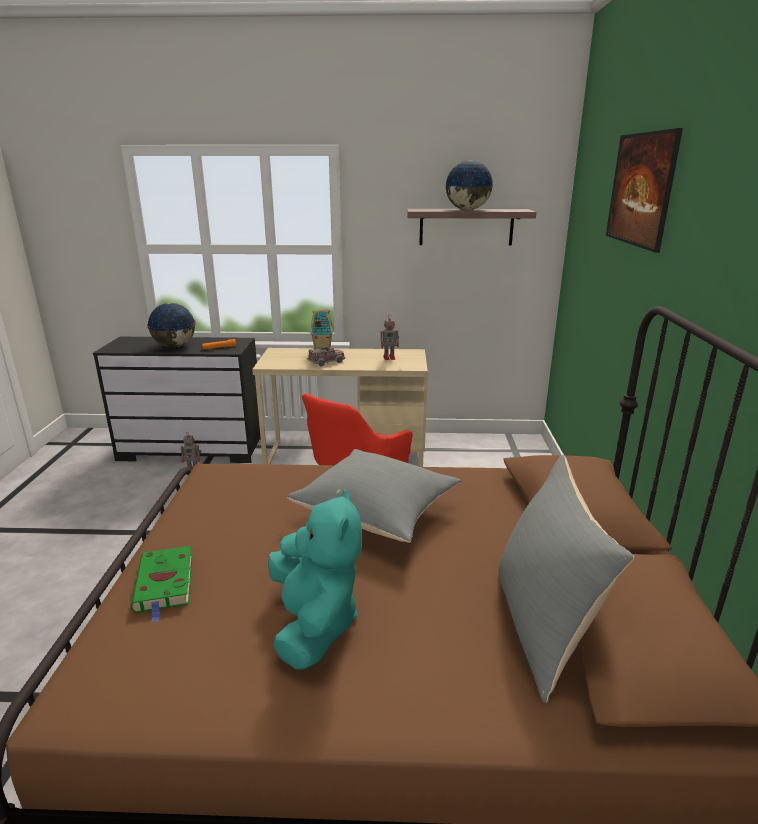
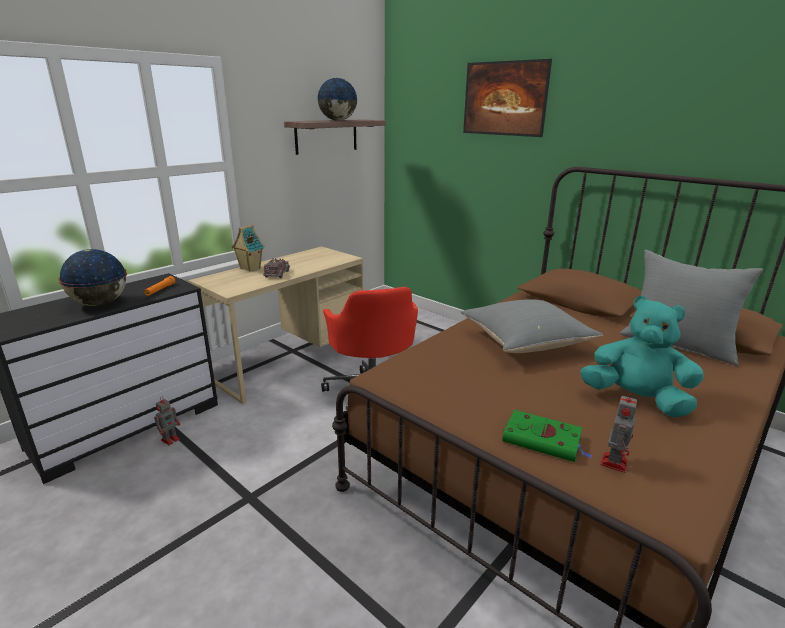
camera: 50 degrees left, 0 degrees up
toy robot [381,317,399,360] -> toy robot moved to [601,392,637,473]

